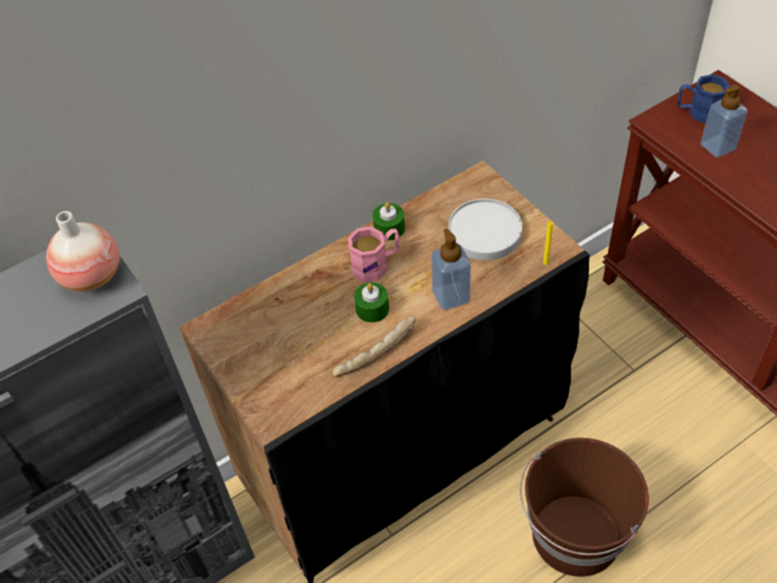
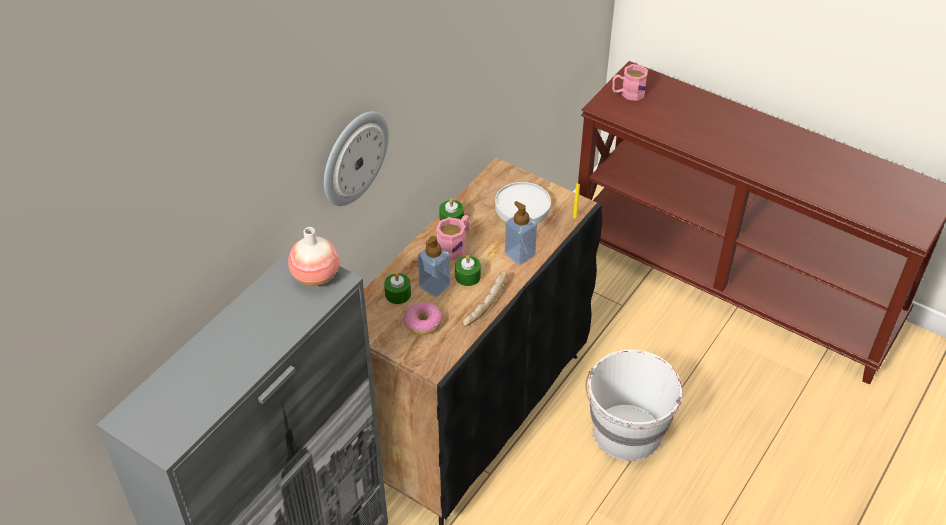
camera: 25 degrees left, 5 degrees down
brown bucket [520,438,649,577] -> white bucket [586,349,682,461]
blue mug [677,74,730,123] -> pink mug [612,64,648,101]
soap dispenser [700,85,748,158] -> soap dispenser moved to [418,236,450,297]
none -> wall clock [324,111,389,206]
none -> green candle [384,273,411,304]
none -> donut [404,302,442,335]

